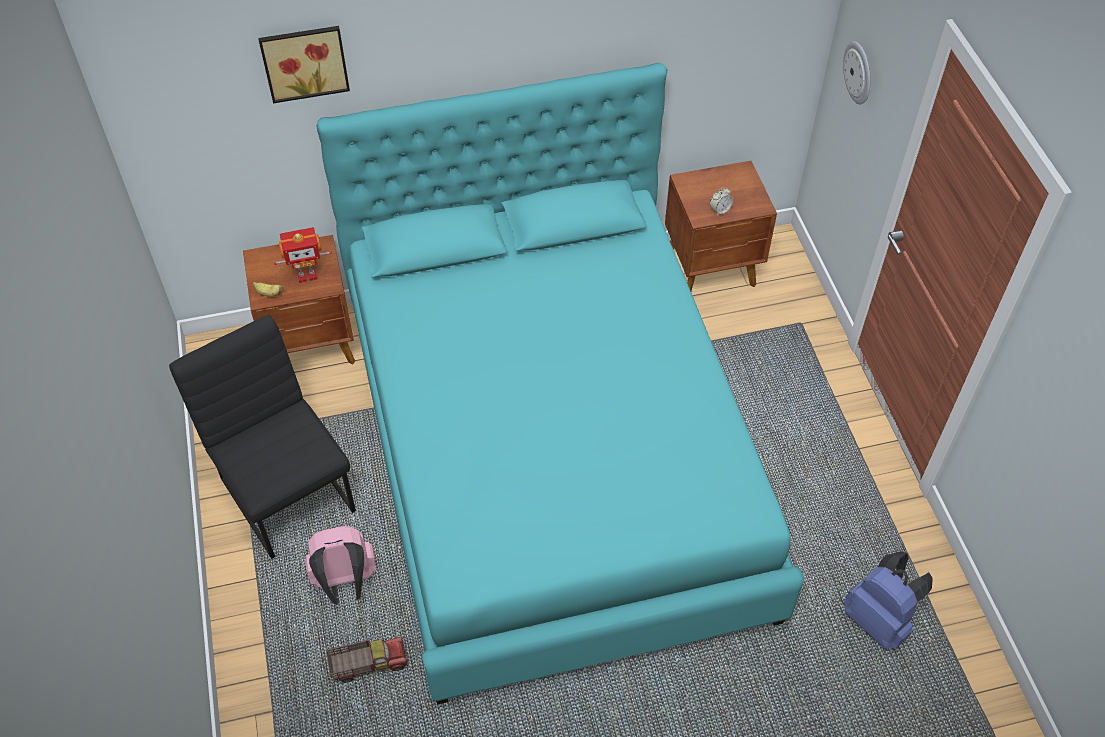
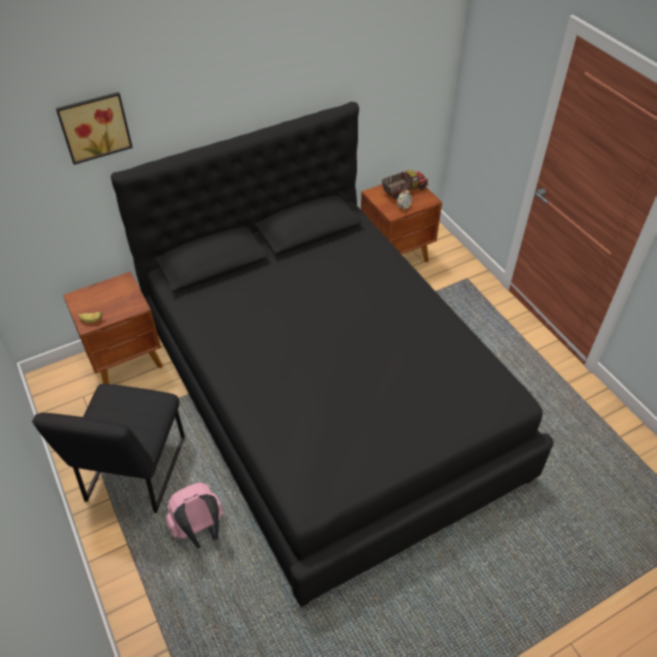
camera: 15 degrees left, 5 degrees down
black chair [169,315,356,559] -> black chair turned 120 degrees counterclockwise [32,384,185,513]
toy robot [274,227,332,283] -> none
turquoise bed [317,63,804,704] -> black bed [111,102,554,608]
toy truck [326,637,408,683] -> toy truck moved to [382,170,428,199]
wall clock [843,41,871,104] -> none
blue backpack [844,551,933,649] -> none

